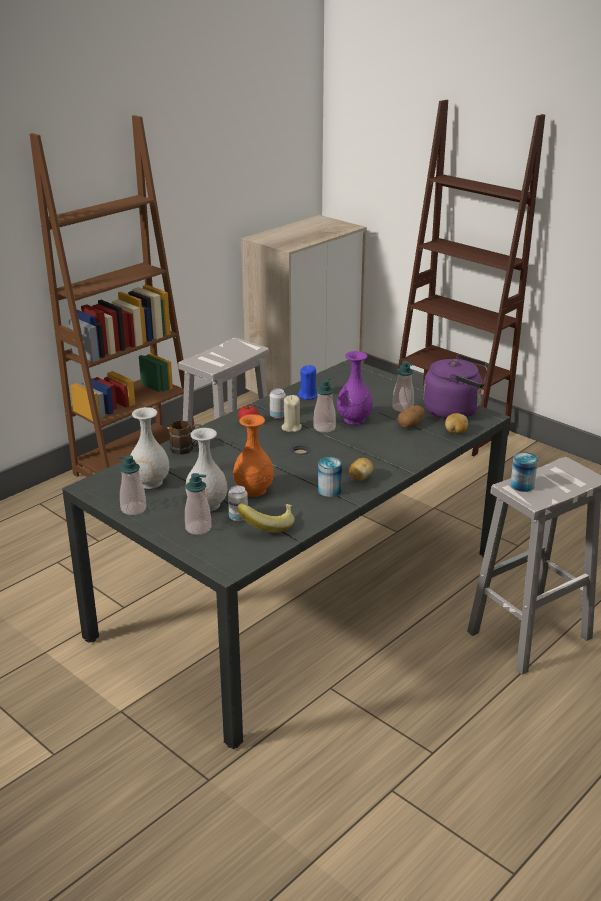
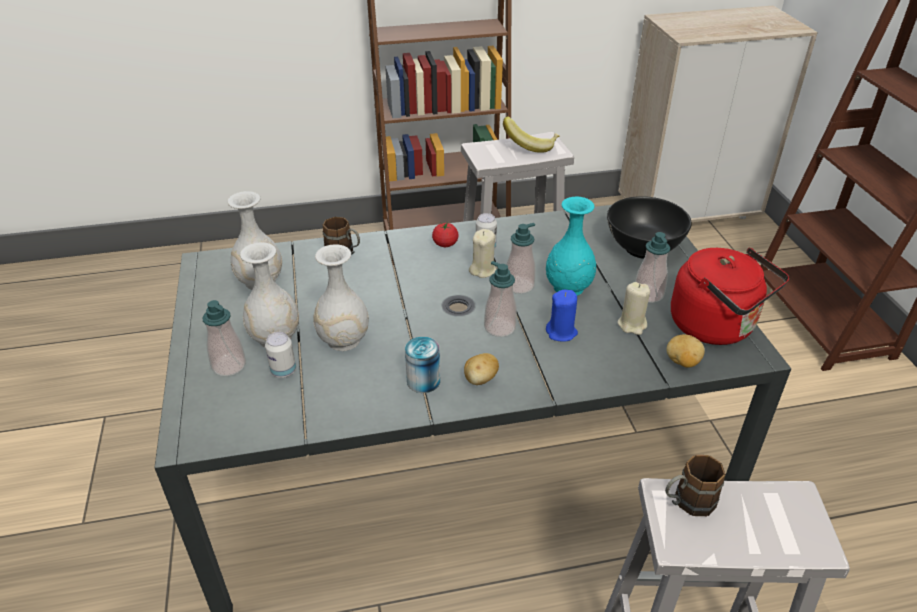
camera: 35 degrees right, 10 degrees up
soap dispenser [118,455,146,515] -> soap dispenser moved to [484,261,517,337]
orange vase [233,414,274,497] -> white vase [313,244,369,351]
banana [237,503,295,532] -> banana moved to [503,117,560,153]
blue candle [298,365,318,400] -> blue candle moved to [546,289,578,342]
purple vase [337,351,373,425] -> turquoise vase [546,197,596,296]
potato [398,405,424,428] -> beige candle [617,282,650,335]
purple kettle [423,354,489,419] -> red kettle [671,248,789,345]
can [510,452,538,492] -> brown mug [665,455,726,516]
none -> black bowl [607,196,692,259]

